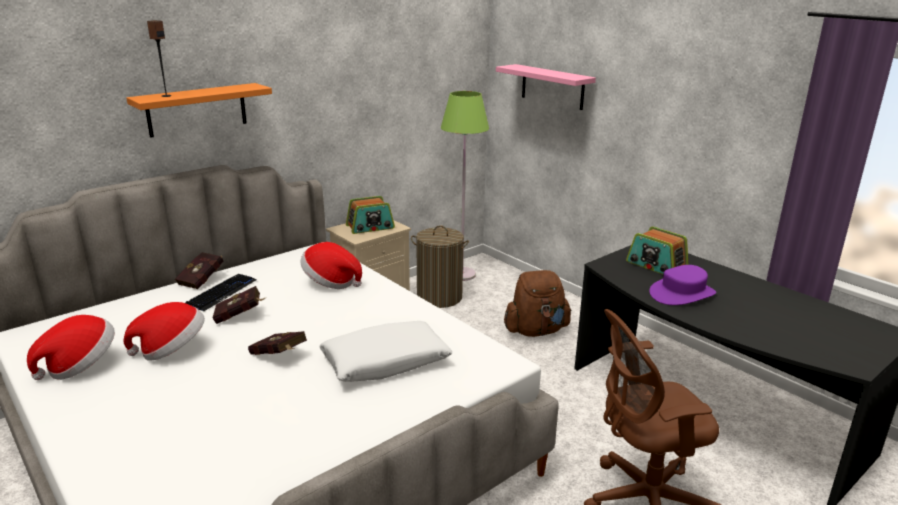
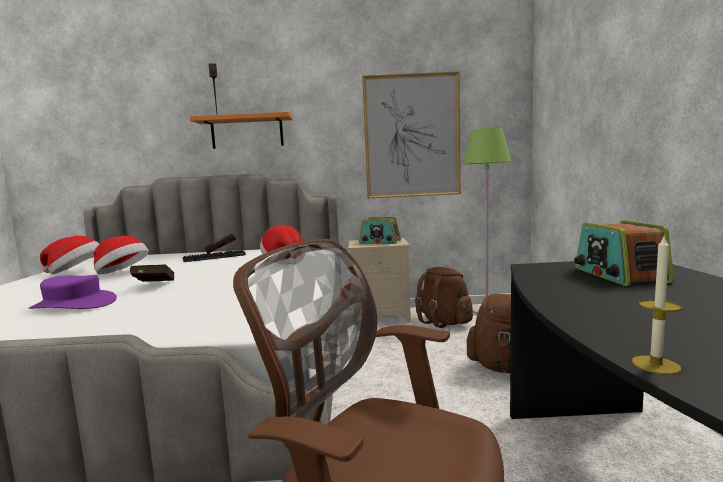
camera: 40 degrees right, 15 degrees down
red book [213,286,265,324] -> none
white pillow [319,321,452,382] -> none
laundry basket [411,225,469,308] -> brown backpack [415,267,473,328]
pink shelf [496,64,596,110] -> none
purple hat [649,265,716,305] -> purple hat moved to [29,275,117,309]
none -> picture [362,71,461,198]
none -> candle [632,234,682,375]

